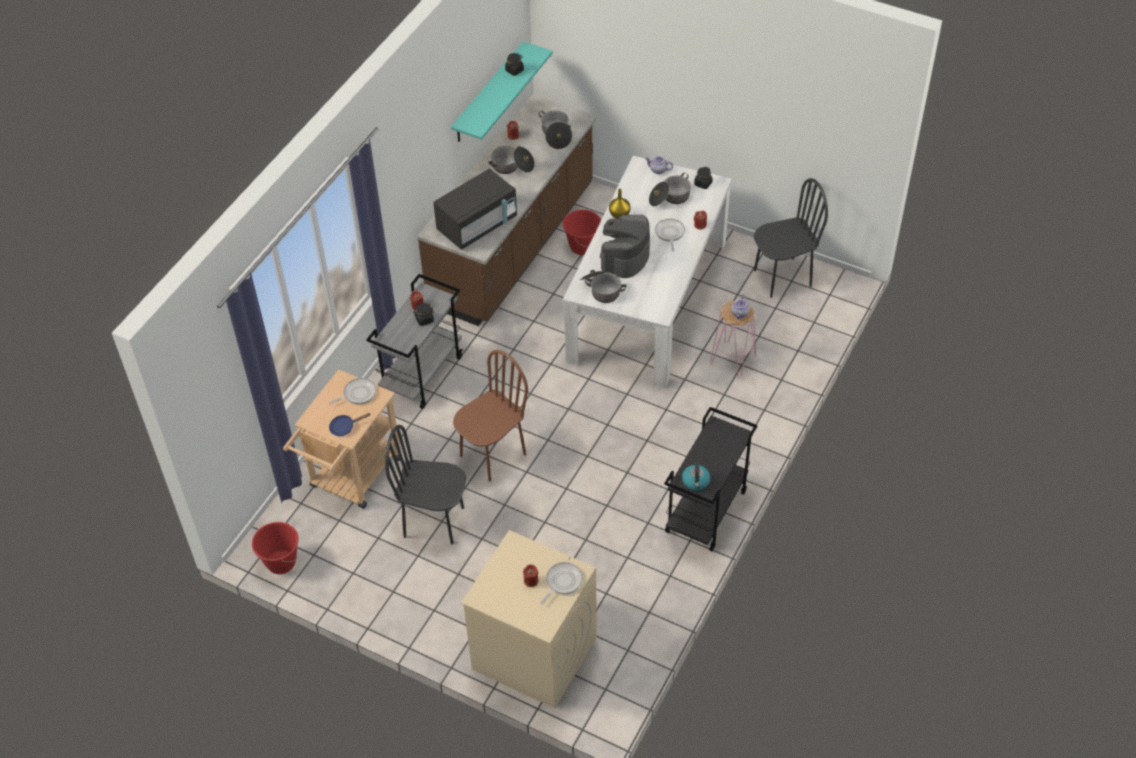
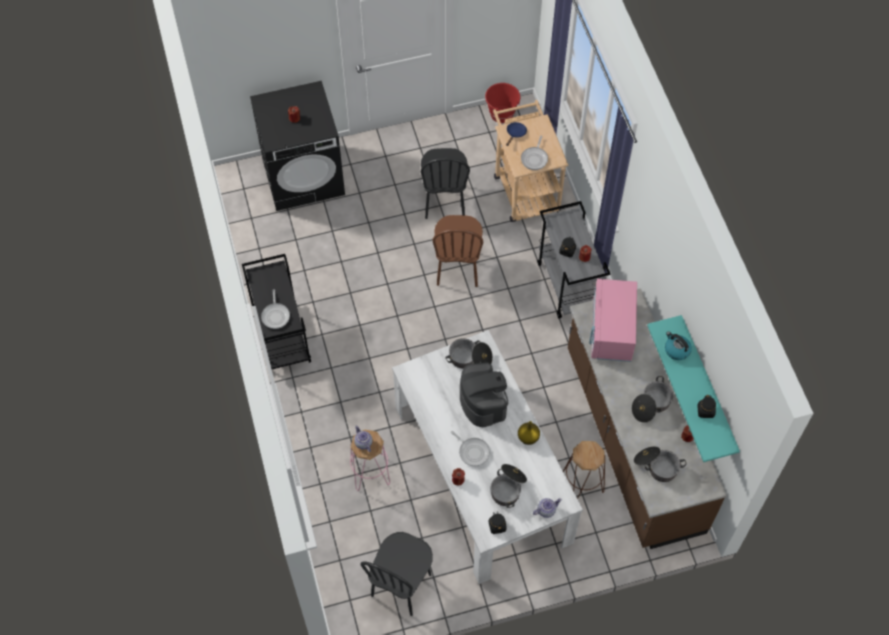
camera: 135 degrees right, 10 degrees up
black chair [385,425,466,544] -> black chair turned 120 degrees clockwise [421,148,470,219]
black microwave [433,169,517,250] -> pink microwave [589,279,637,362]
beige washing machine [461,530,597,708] -> black washing machine [250,81,345,211]
frying pan [540,562,583,604] -> frying pan moved to [261,289,290,329]
red bucket [562,210,601,255] -> brown stool [563,441,605,499]
kettle [682,460,710,491] -> kettle moved to [665,332,692,360]

